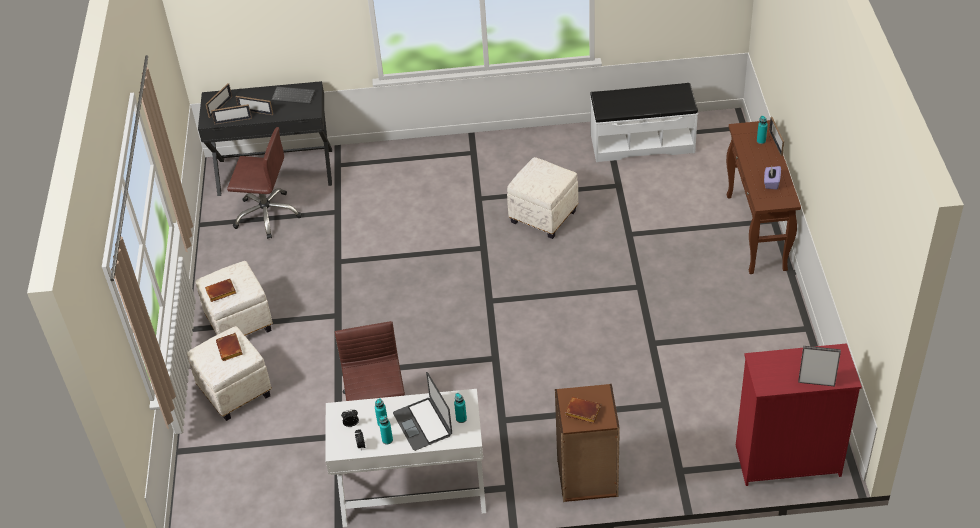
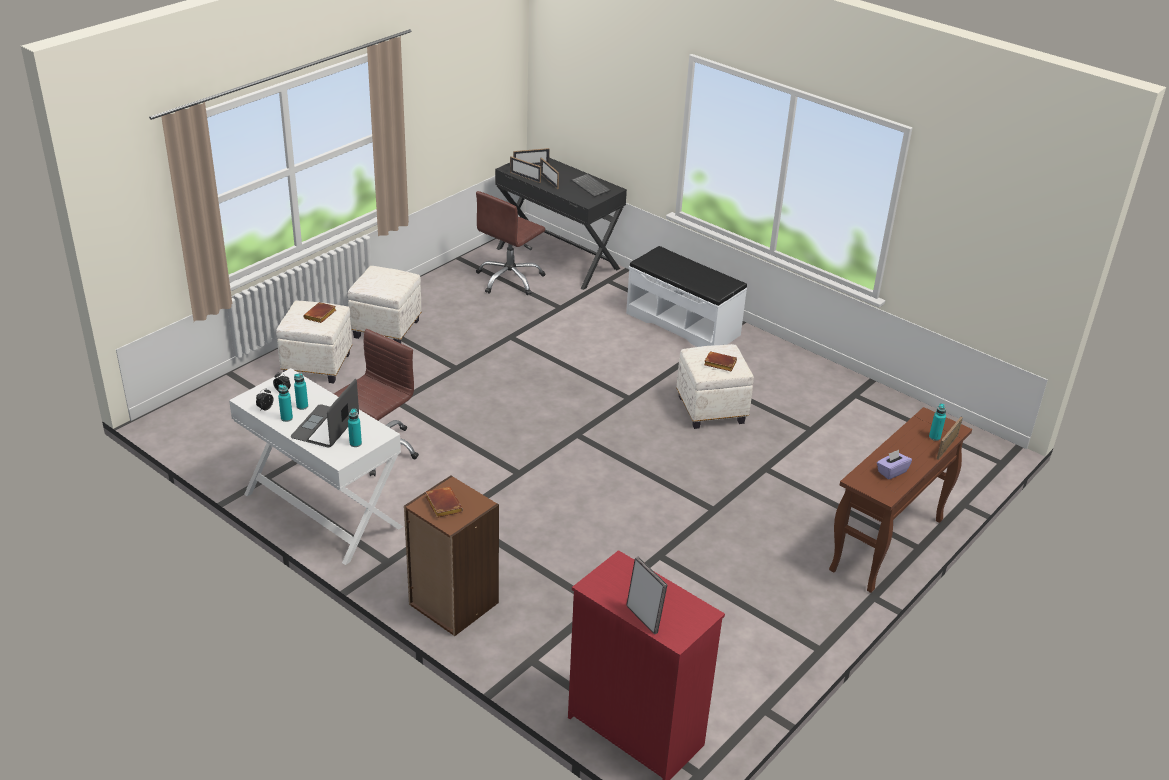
camera: 40 degrees right, 10 degrees down
brown book [205,279,236,302] -> brown book moved to [704,351,737,371]
brown office chair [227,127,302,239] -> brown office chair turned 75 degrees clockwise [476,191,545,295]
white bench [590,83,698,162] -> white bench moved to [626,246,747,347]

